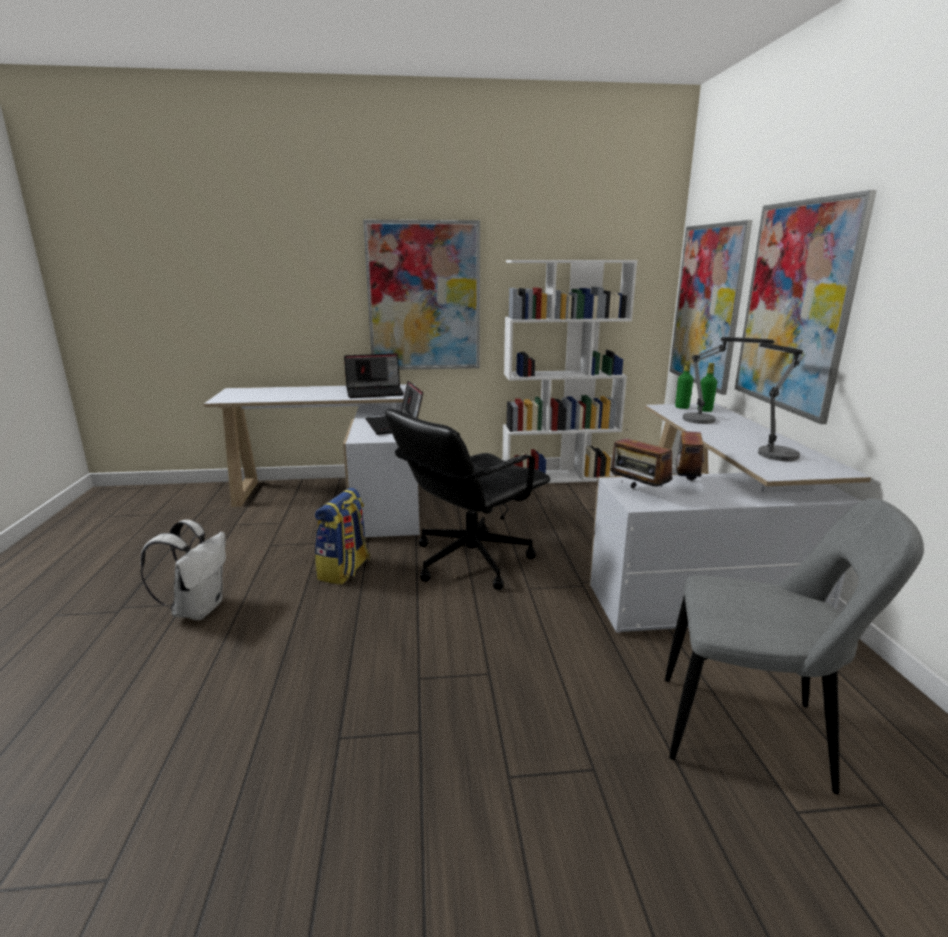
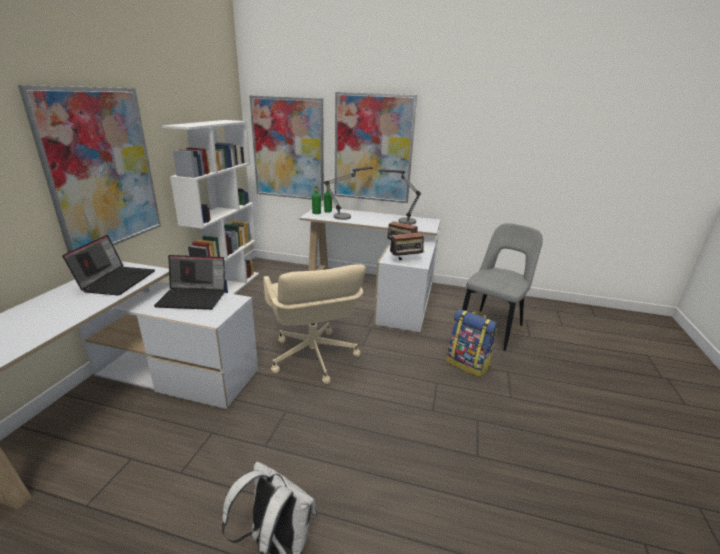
camera: 70 degrees left, 5 degrees up
backpack [315,488,370,585] -> backpack moved to [446,309,497,377]
black office chair [385,409,550,590] -> beige office chair [263,265,366,384]

